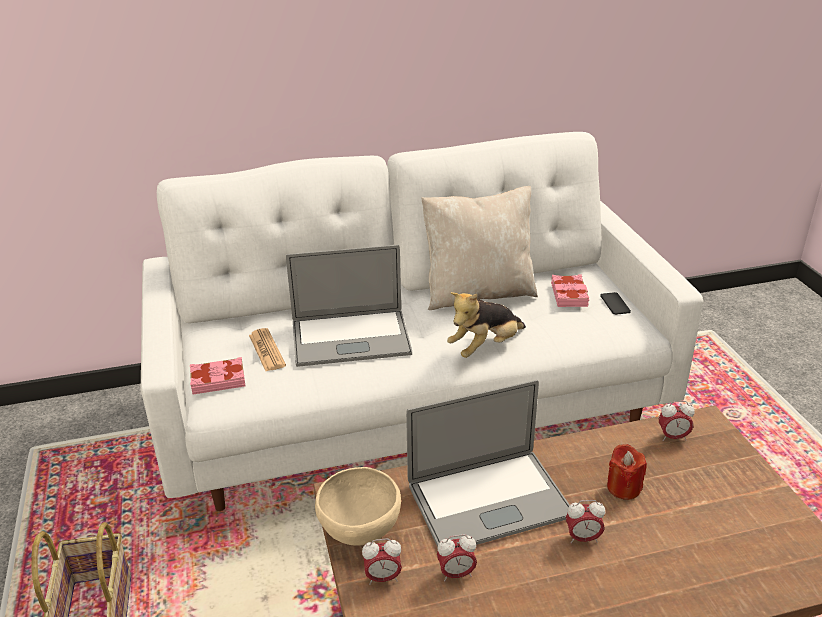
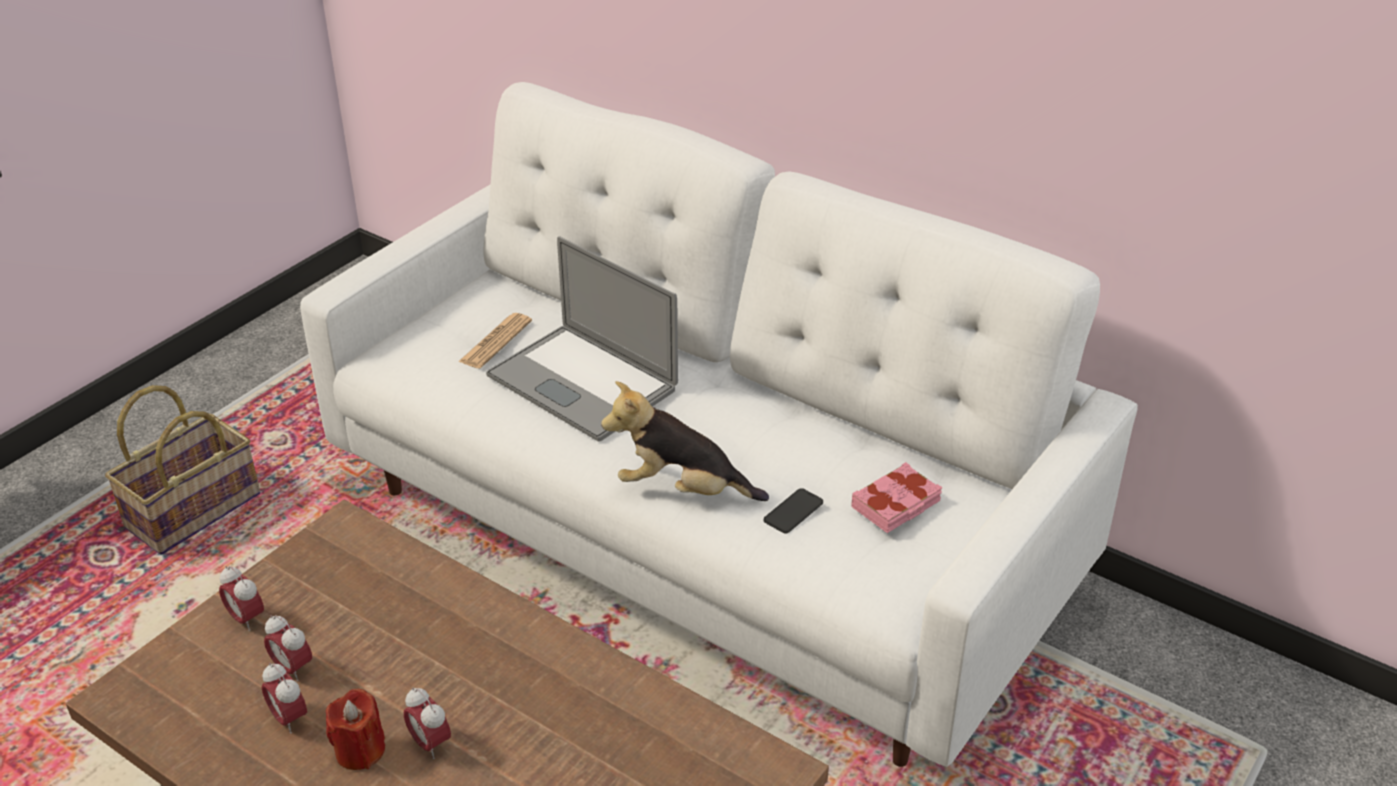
camera: 50 degrees right, 5 degrees up
pink book [190,357,245,395] -> none
beige bowl [315,467,401,546] -> none
laptop [406,380,570,547] -> none
beige pillow [421,186,538,310] -> none
phone [600,292,631,315] -> phone moved to [764,488,823,534]
red candle [607,444,647,500] -> red candle moved to [326,689,385,770]
alarm clock [659,401,695,441] -> alarm clock moved to [262,663,307,734]

